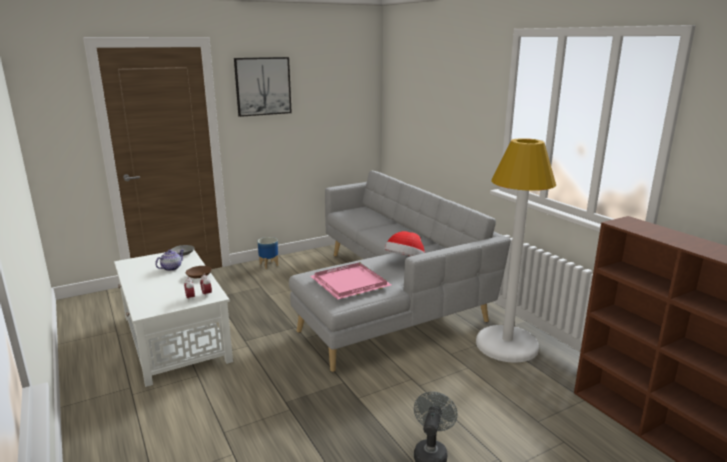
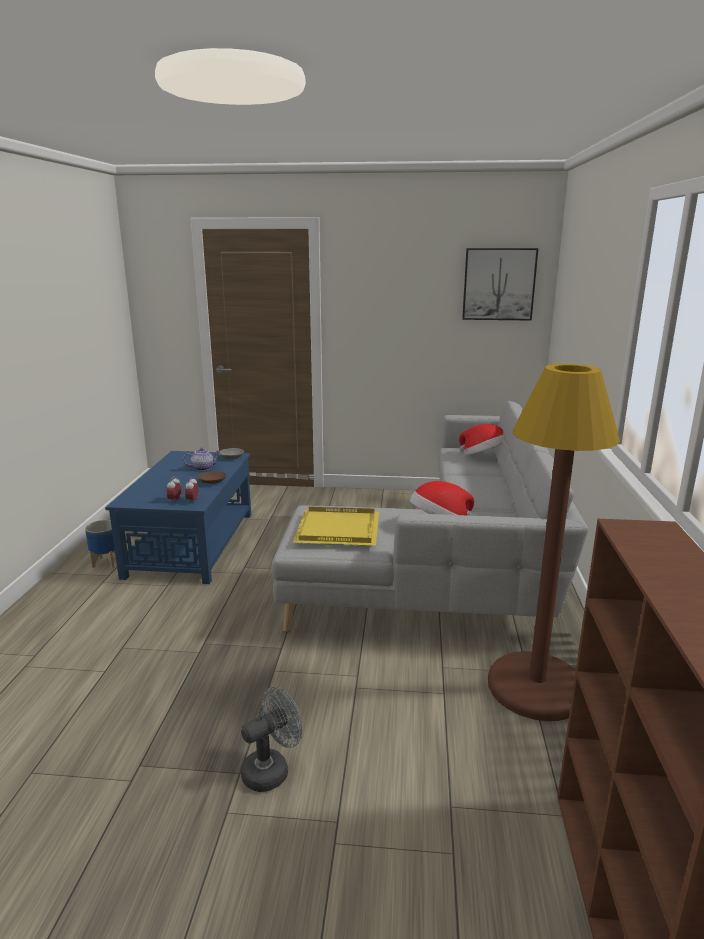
camera: 35 degrees right, 0 degrees up
white coffee table [114,250,233,387] -> blue coffee table [105,451,251,584]
picture [234,57,292,117] -> picture moved to [462,248,538,321]
planter [258,237,279,269] -> planter moved to [85,520,115,568]
pink tray [310,262,391,300] -> yellow tray [293,507,379,546]
white floor lamp [476,138,556,363] -> brown floor lamp [488,364,620,721]
none -> hat [459,424,504,456]

